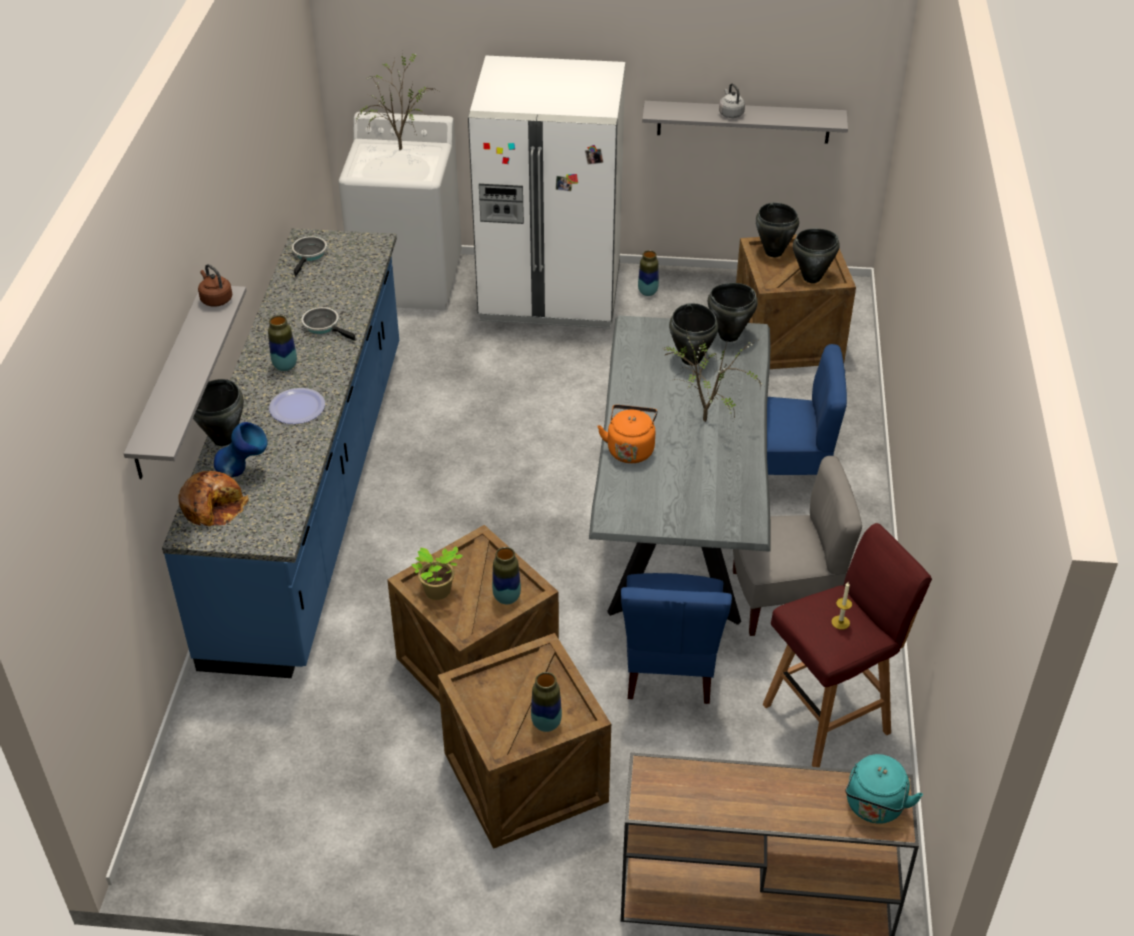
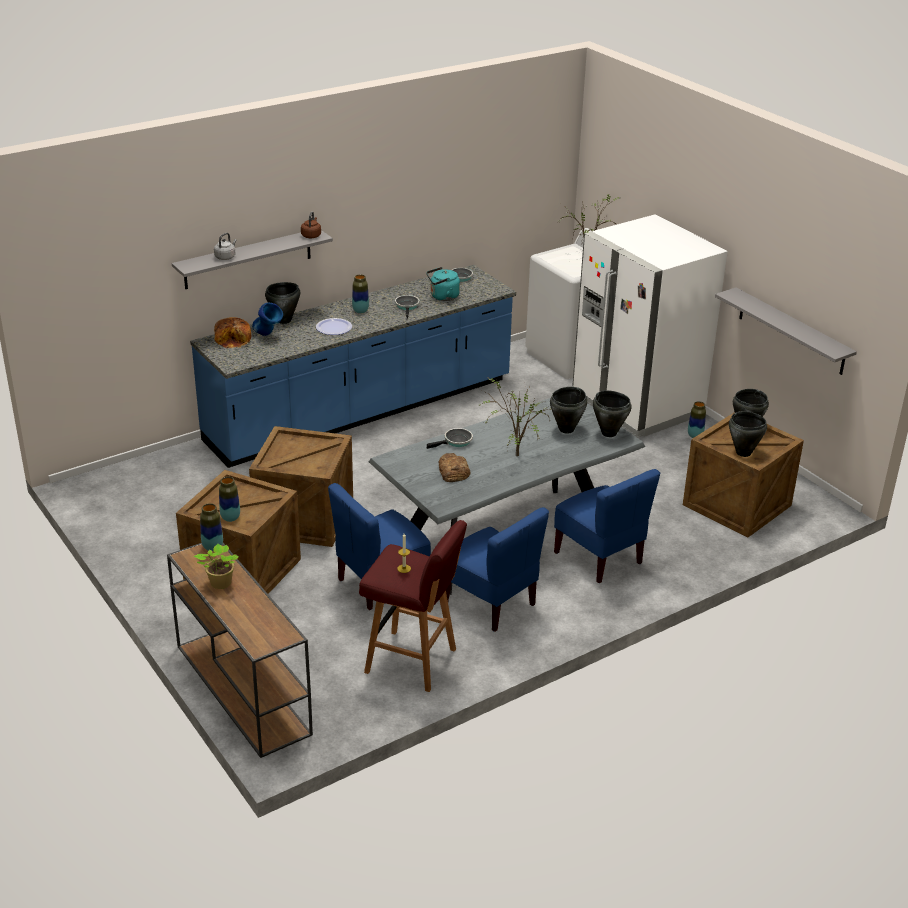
camera: 50 degrees right, 10 degrees down
potted plant [412,546,462,600] -> potted plant moved to [193,544,239,589]
vase [492,547,521,604] -> vase moved to [200,503,223,551]
orange kettle [598,405,657,463] -> frying pan [427,428,473,449]
grey kettle [719,83,745,118] -> grey kettle moved to [214,233,237,260]
grey chair [733,456,862,636] -> blue chair [446,507,549,632]
turquoise kettle [845,754,923,824] -> turquoise kettle moved to [426,267,460,301]
none -> bread [439,453,471,482]

